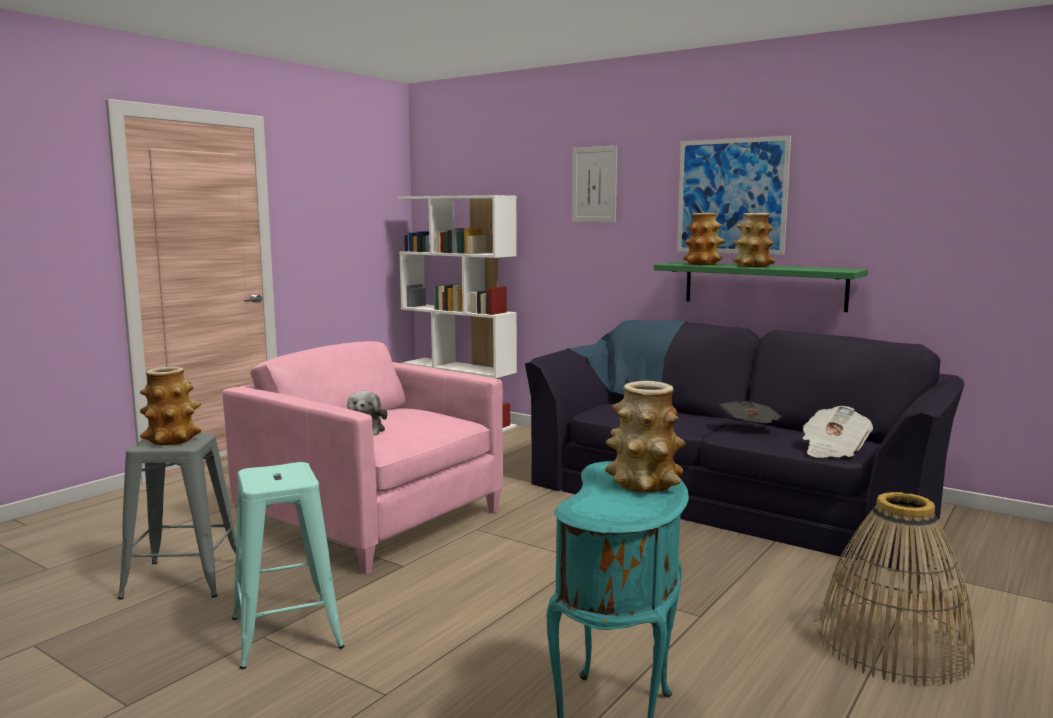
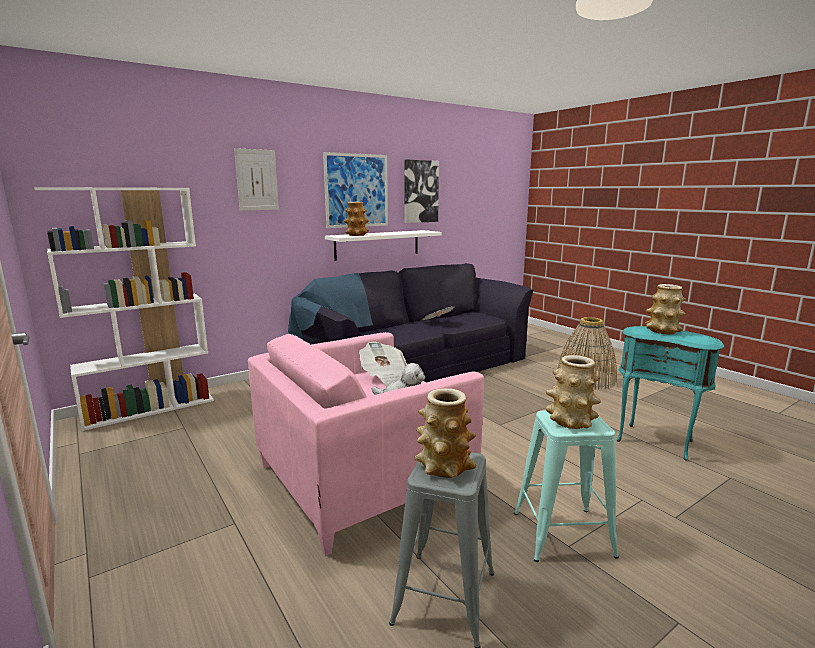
camera: 70 degrees left, 5 degrees up
green shelf [654,262,868,312] -> white shelf [325,230,441,261]
vase [733,213,776,267] -> vase moved to [545,355,601,429]
newspaper [802,406,873,458] -> newspaper moved to [359,342,407,386]
none -> picture [404,159,439,223]

